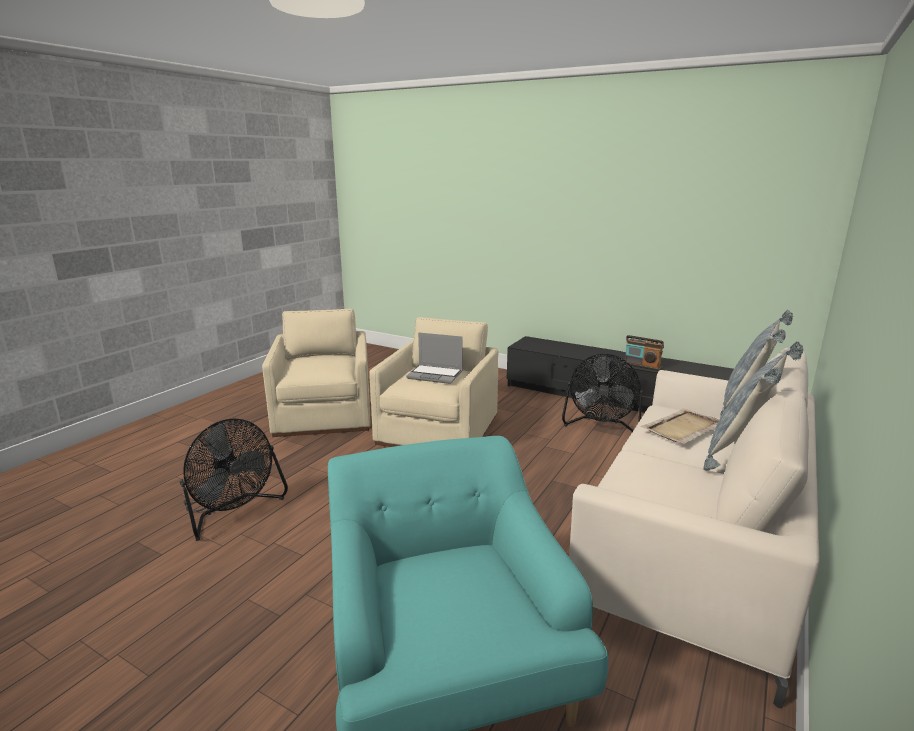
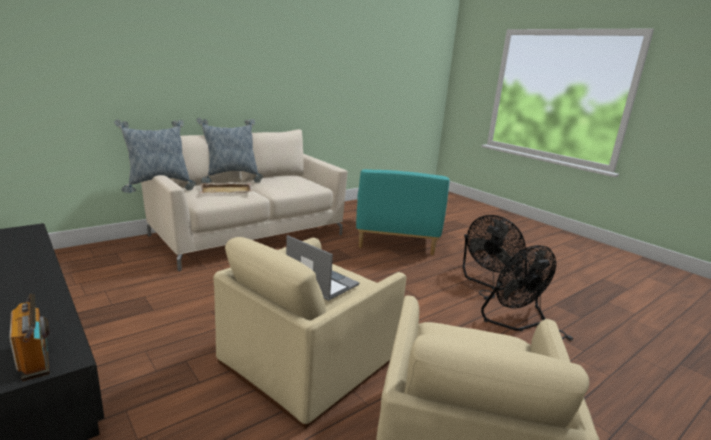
camera: 160 degrees left, 0 degrees up
black fan [562,354,643,432] -> black fan moved to [462,215,528,300]
radio [624,335,664,371] -> radio moved to [9,294,50,381]

